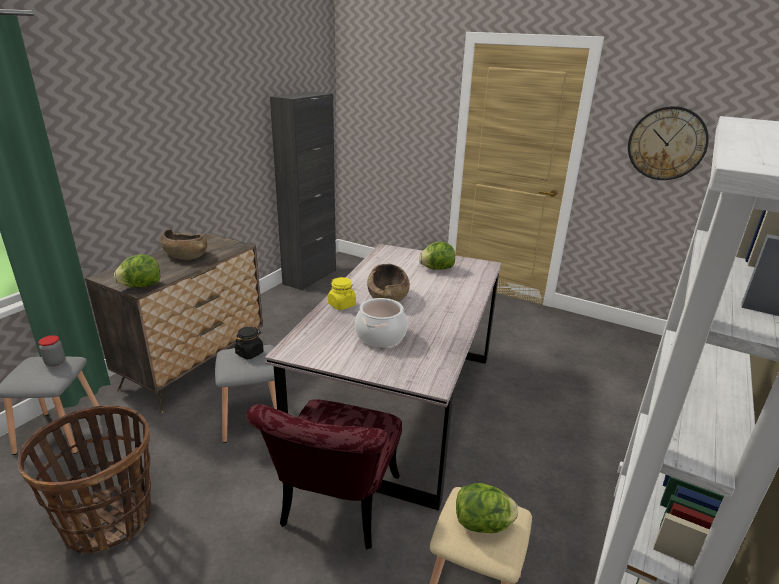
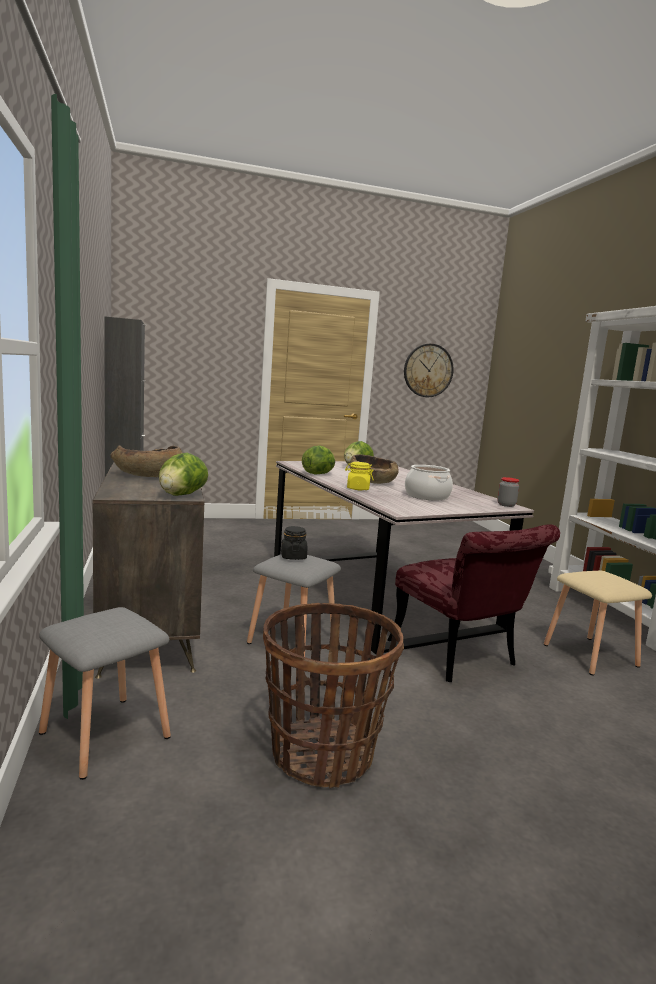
camera: 45 degrees left, 15 degrees down
jar [38,335,65,367] -> jar moved to [497,477,519,507]
lettuce [456,483,518,533] -> lettuce moved to [302,445,335,474]

